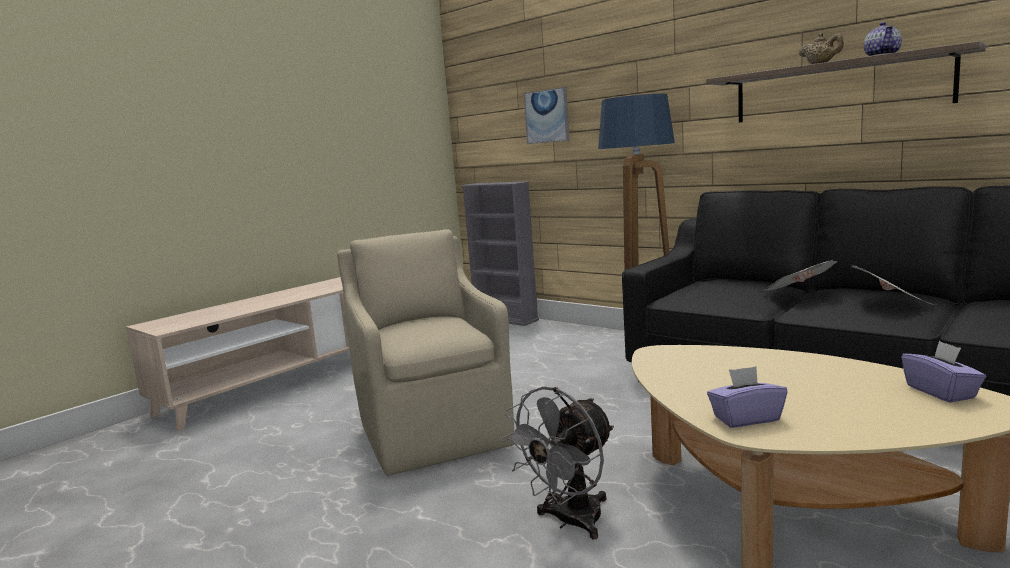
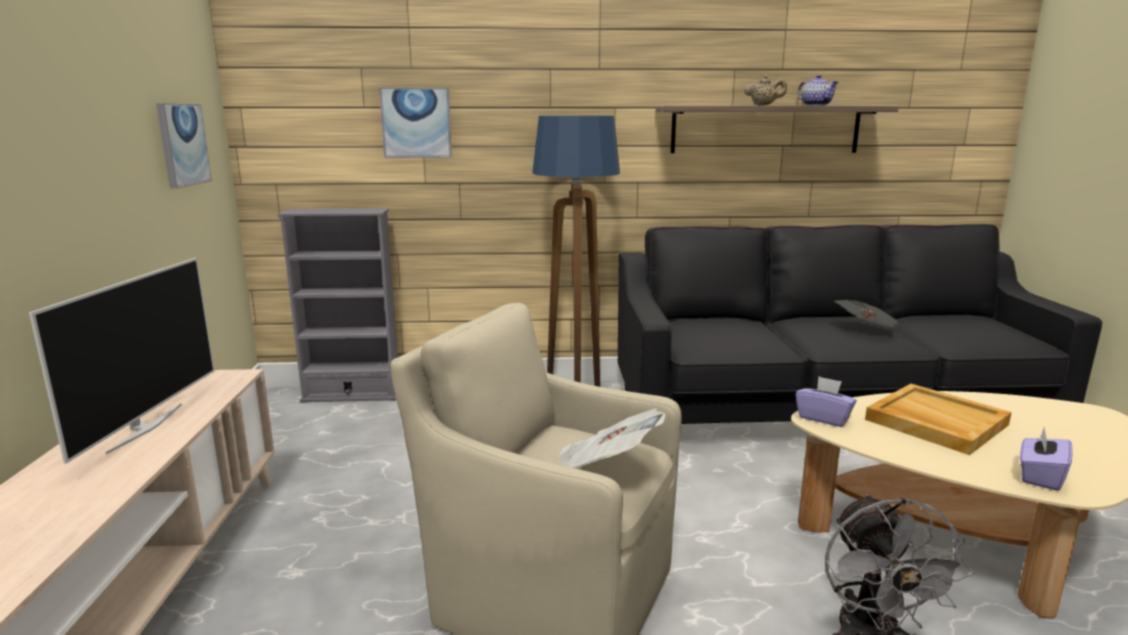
camera: 45 degrees left, 5 degrees up
newspaper [763,260,837,291] -> newspaper moved to [559,408,666,468]
purple tissue box [901,341,986,403] -> purple tissue box moved to [795,376,857,427]
none -> television [29,258,215,464]
none -> picture [156,103,212,189]
none -> beige tray [865,384,1012,455]

